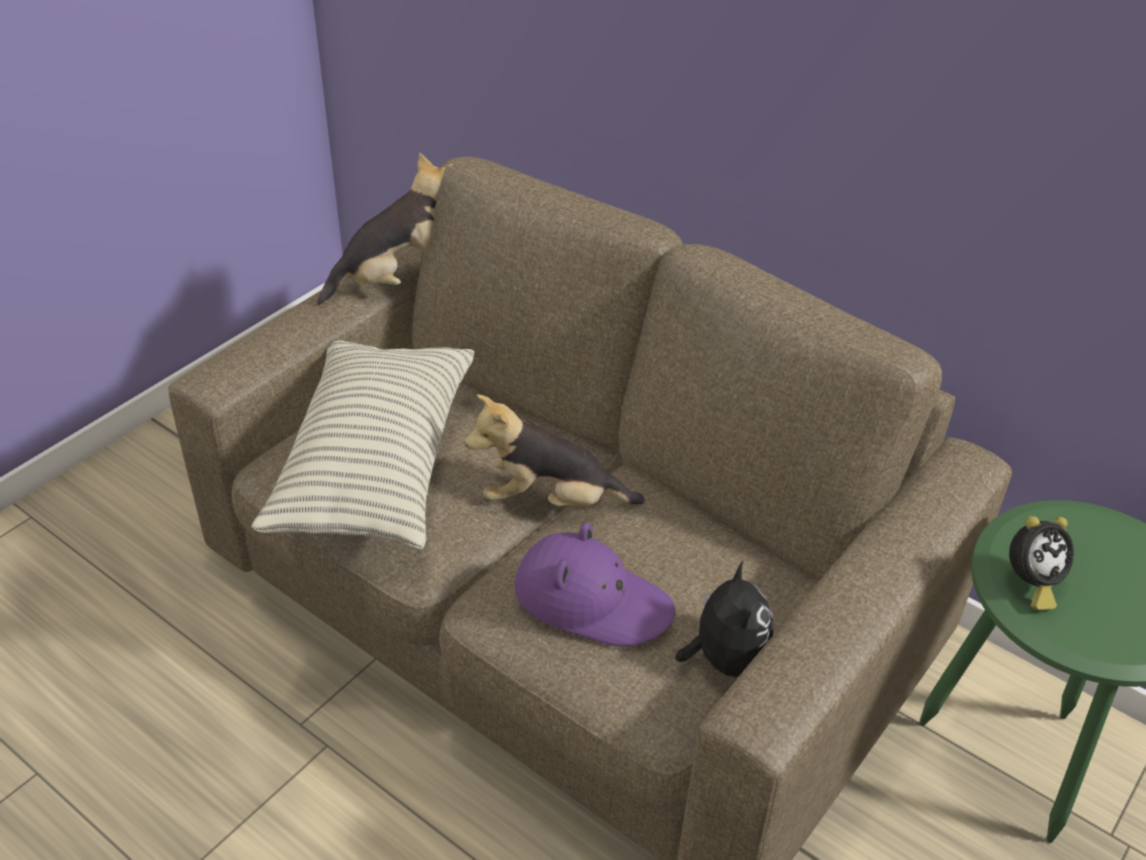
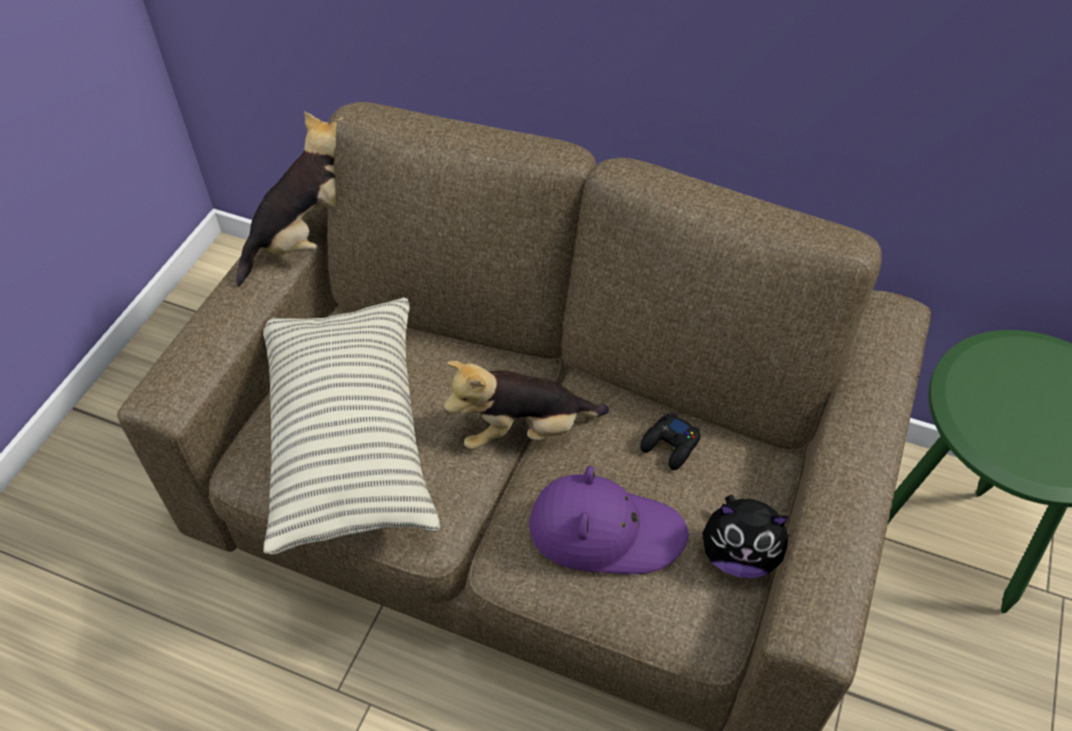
camera: 15 degrees left, 10 degrees up
plush toy [675,561,773,677] -> plush toy turned 120 degrees clockwise [702,495,790,578]
alarm clock [1009,516,1074,610] -> none
none -> black game controller [640,413,701,470]

